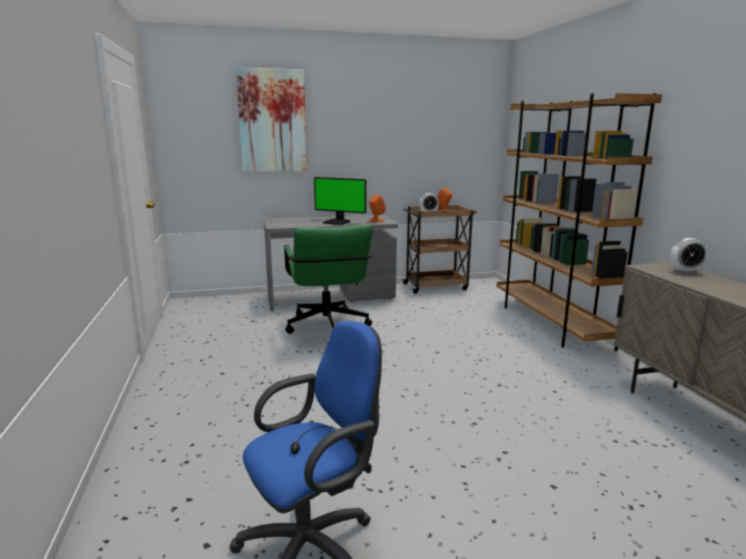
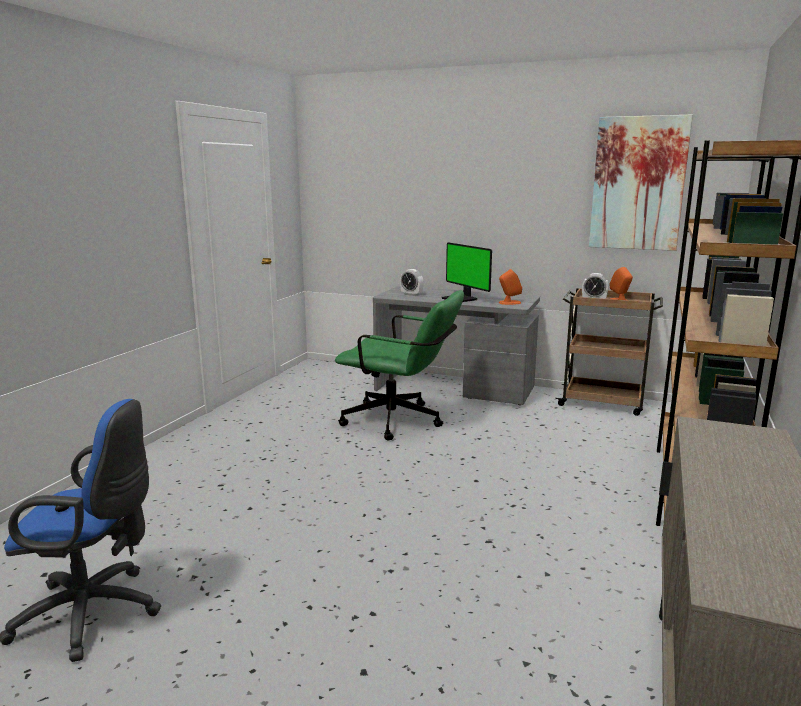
camera: 35 degrees right, 0 degrees up
picture [236,67,307,172] -> picture moved to [589,115,693,251]
green office chair [284,225,373,333] -> green office chair turned 90 degrees counterclockwise [335,290,464,441]
alarm clock [670,238,707,273] -> alarm clock moved to [400,269,423,296]

